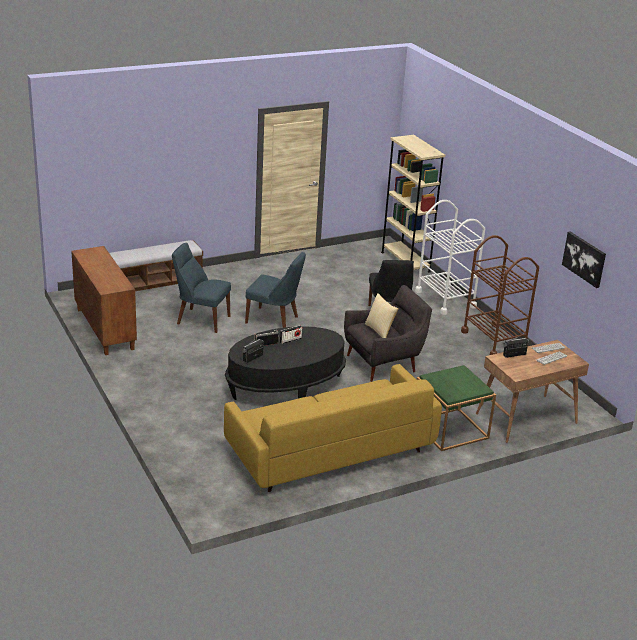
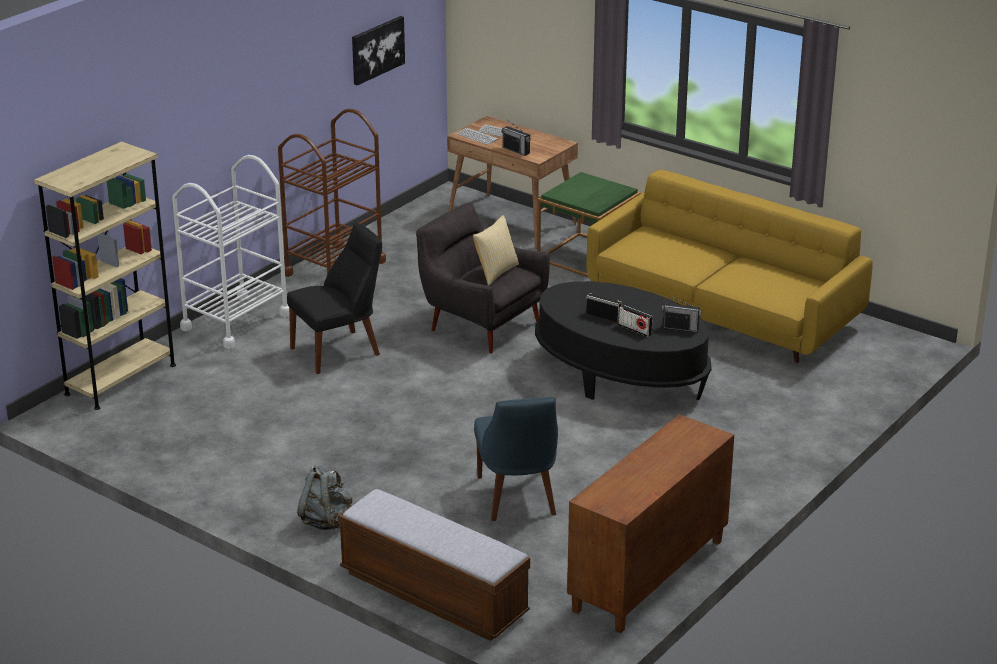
camera: 115 degrees left, 0 degrees up
blue chair [245,252,306,328] -> none
none -> grey backpack [297,465,352,530]

